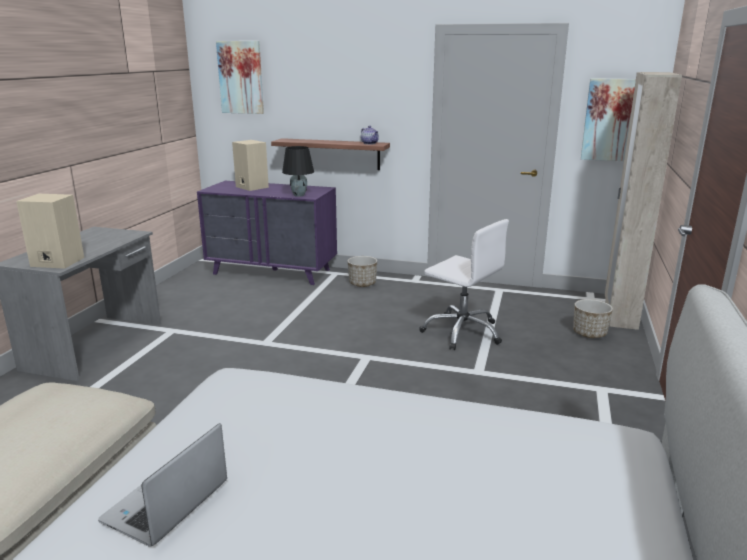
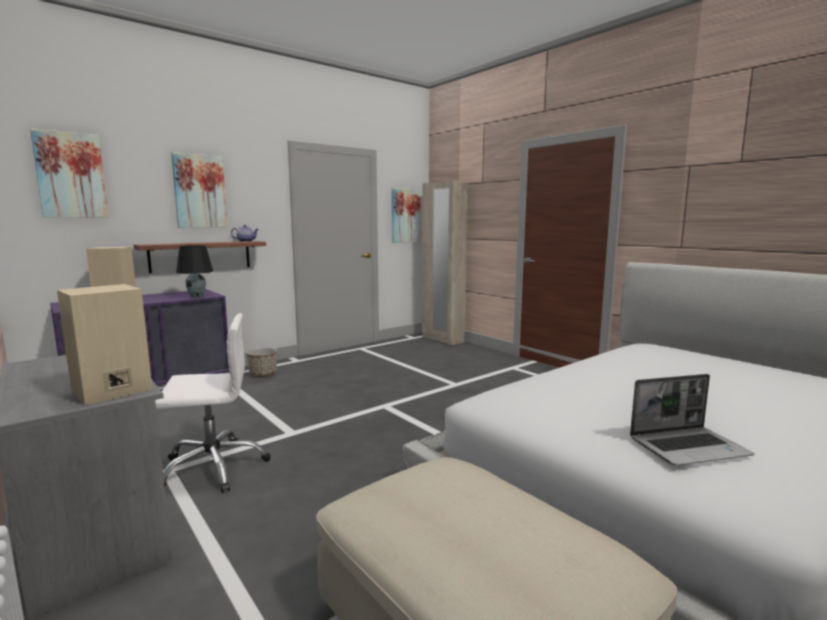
camera: 55 degrees left, 10 degrees down
laptop [98,423,227,547] -> laptop turned 75 degrees counterclockwise [630,374,755,466]
white office chair [419,219,509,350] -> white office chair moved to [155,313,270,493]
planter [573,299,613,338] -> none
none -> picture [171,152,227,228]

